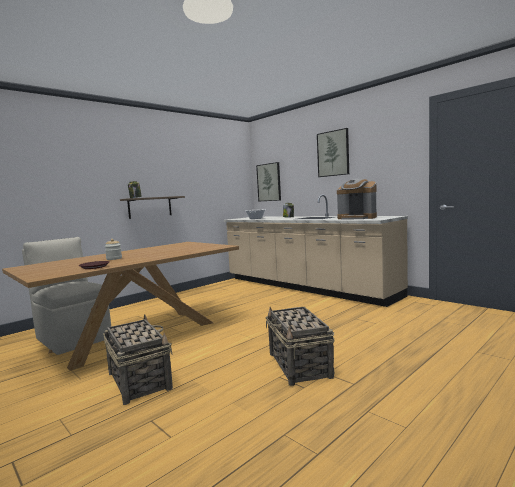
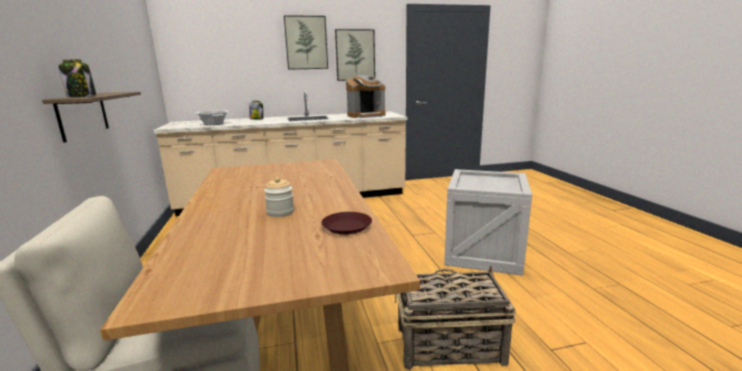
camera: 60 degrees left, 10 degrees up
picture [256,162,281,202] -> picture moved to [335,29,375,81]
basket [266,307,335,386] -> crate [444,169,532,276]

